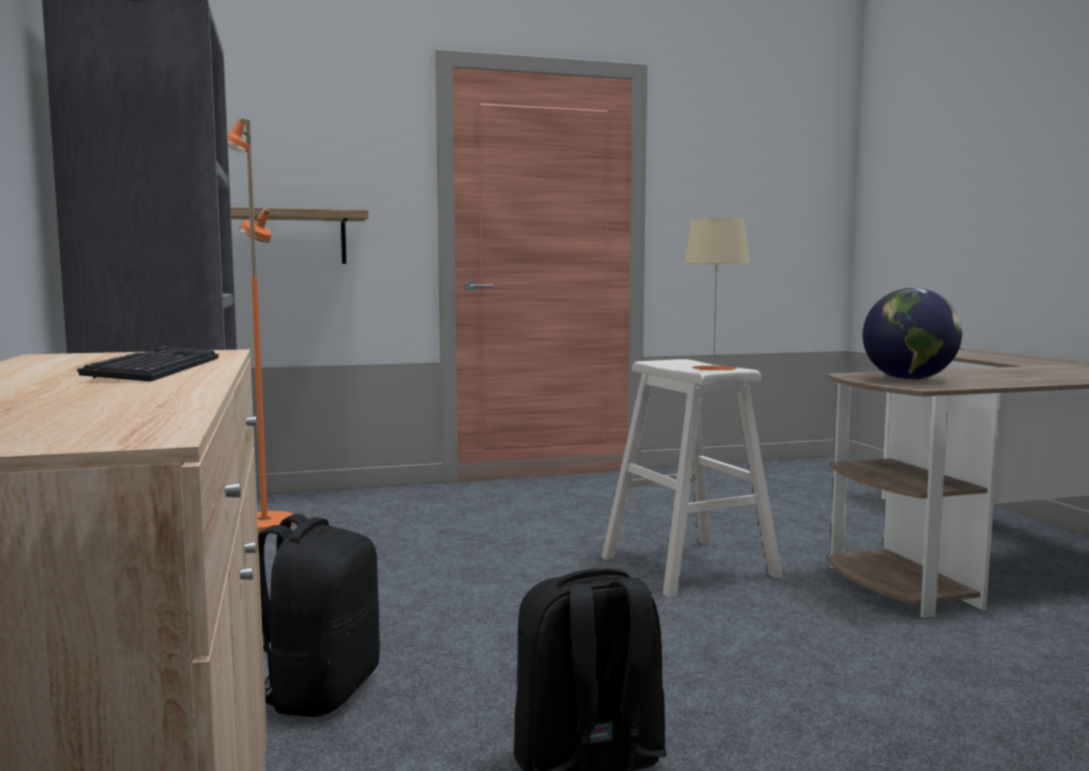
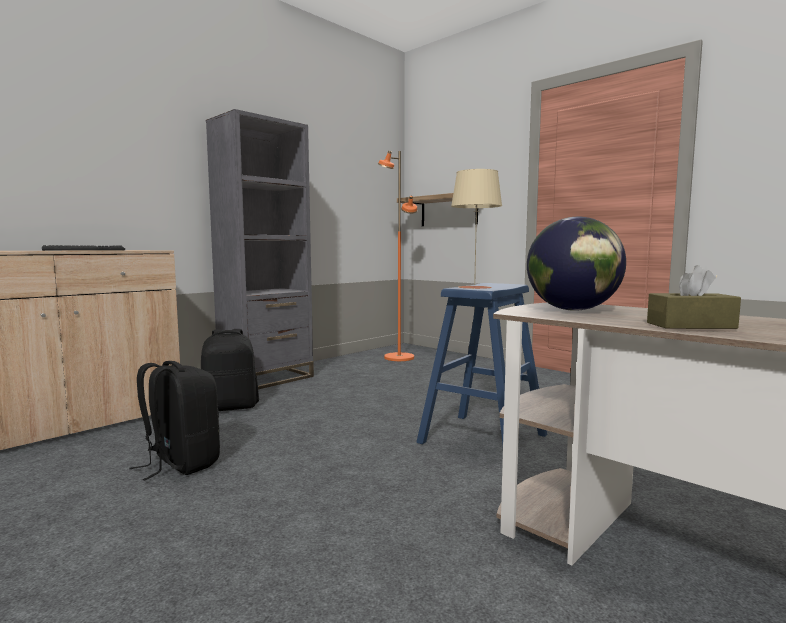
camera: 60 degrees right, 0 degrees up
beige stool [601,359,782,598] -> blue stool [416,283,547,444]
none -> brown tissue box [647,265,741,329]

